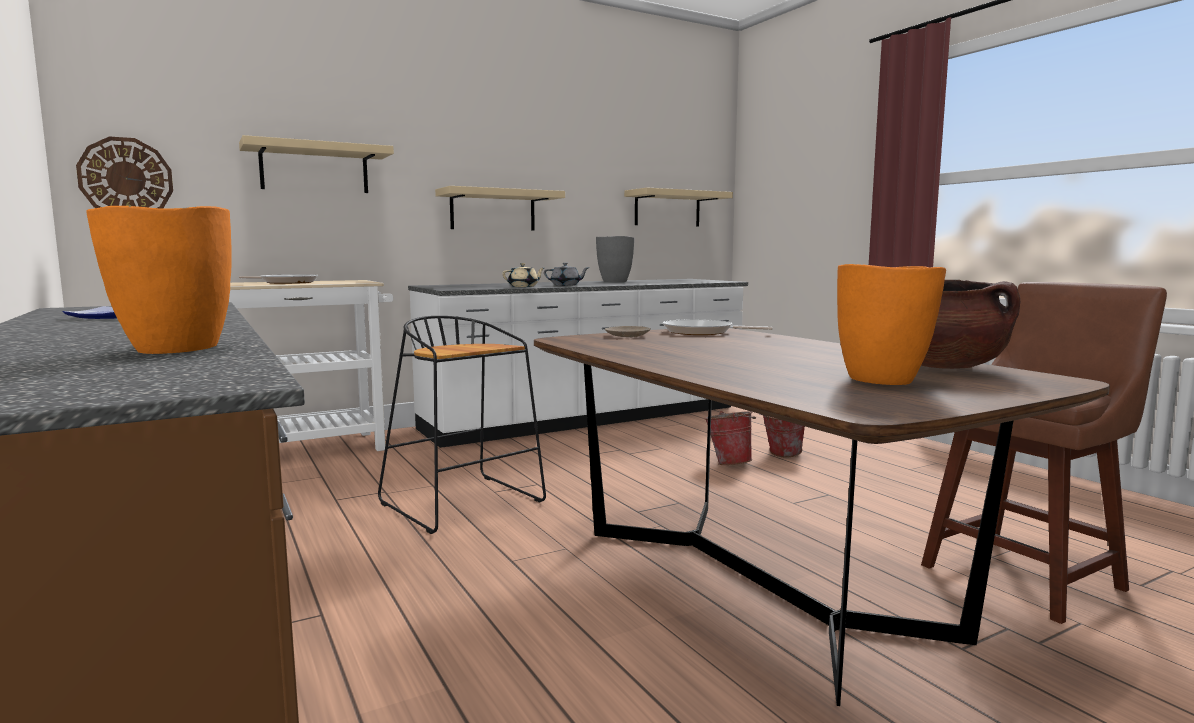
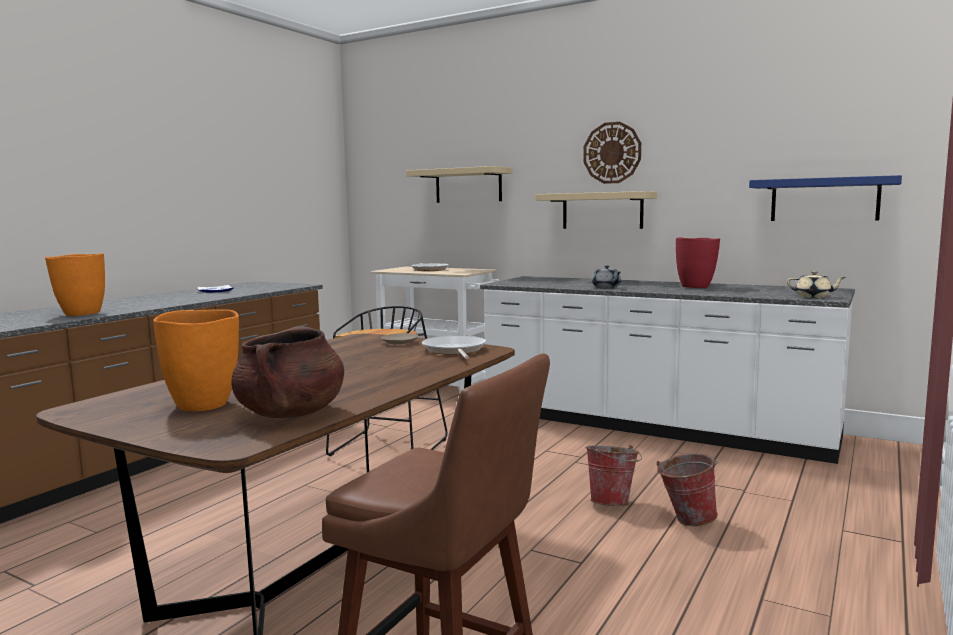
camera: 60 degrees right, 0 degrees up
wall clock [76,136,173,209] -> wall clock moved to [583,122,641,184]
beige teapot [502,263,544,287] -> beige teapot moved to [787,271,846,298]
grey vase [596,236,634,282] -> red vase [676,237,720,288]
beige shelf [624,187,733,227] -> blue shelf [749,175,902,221]

